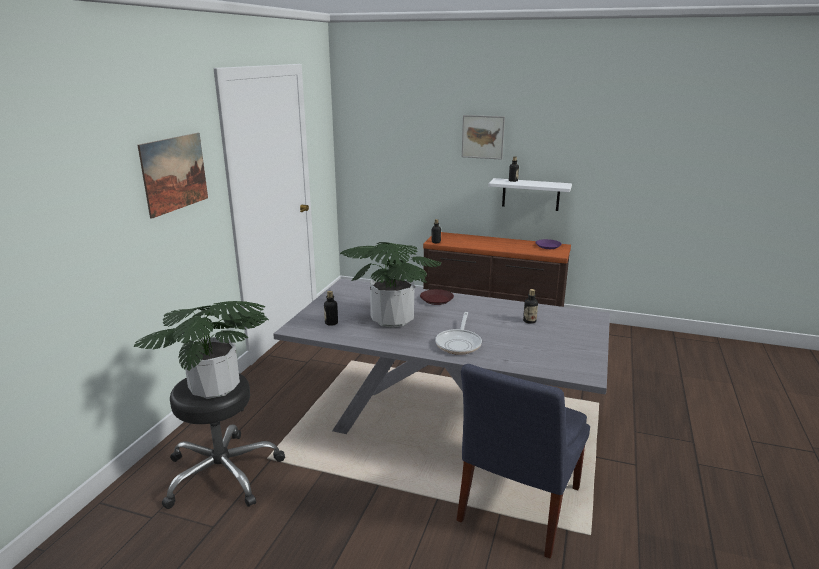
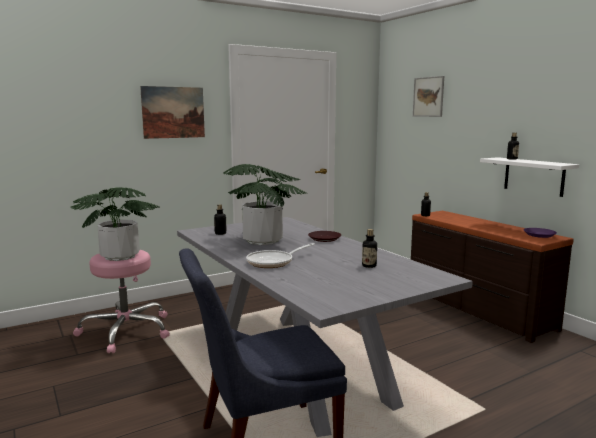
camera: 40 degrees right, 10 degrees down
black stool [162,373,285,509] -> pink stool [73,250,170,353]
picture [462,115,505,160] -> picture moved to [413,76,444,117]

